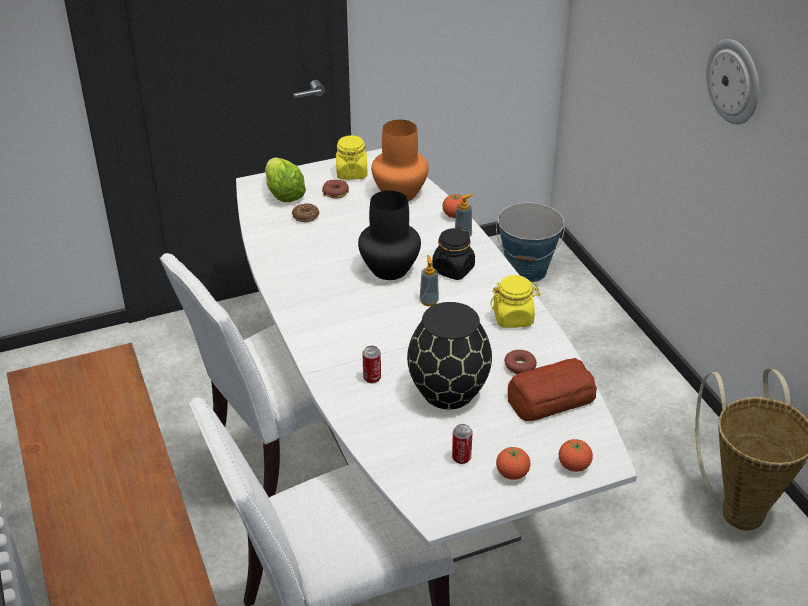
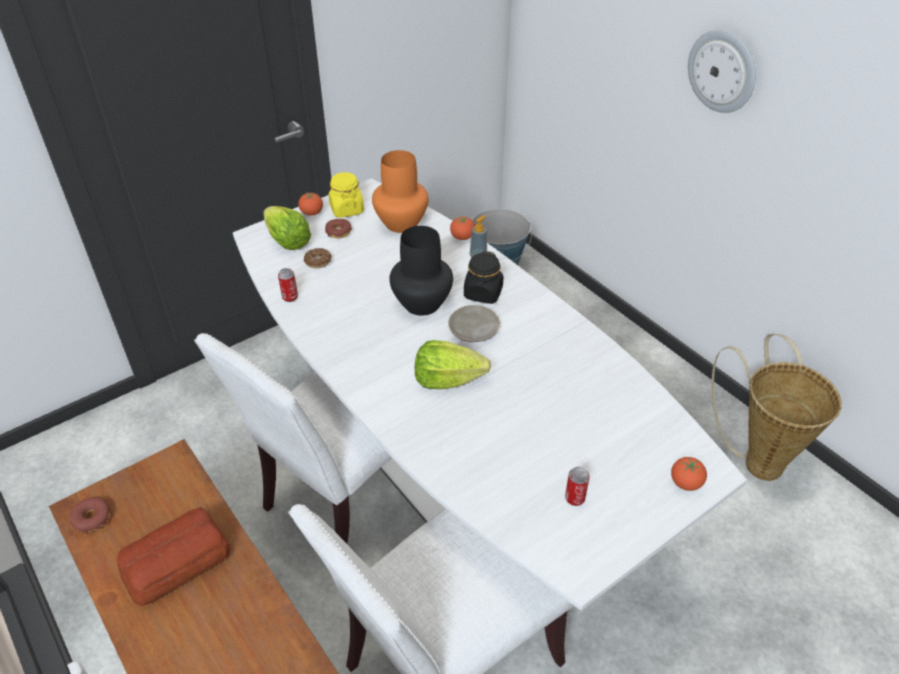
camera: 15 degrees left, 5 degrees up
can [362,345,381,383] -> can moved to [278,268,298,302]
black vase [407,302,492,409] -> none
soap dispenser [420,255,439,306] -> beige plate [449,305,500,342]
yellow jar [490,275,540,328] -> none
tomato [496,447,530,480] -> tomato moved to [298,192,323,216]
donut [504,350,537,375] -> donut moved to [69,497,110,533]
bread [508,358,597,421] -> bread moved to [117,507,231,606]
none -> lettuce [415,340,491,389]

